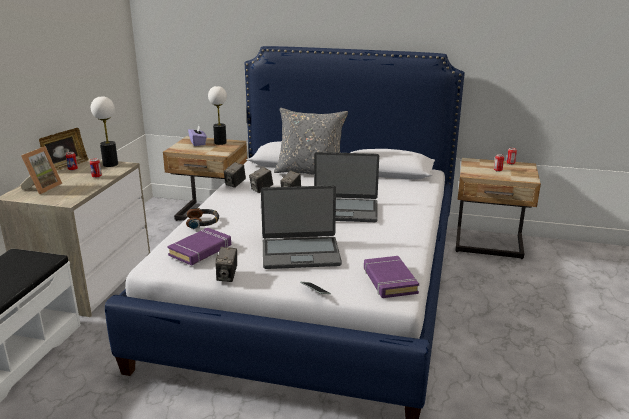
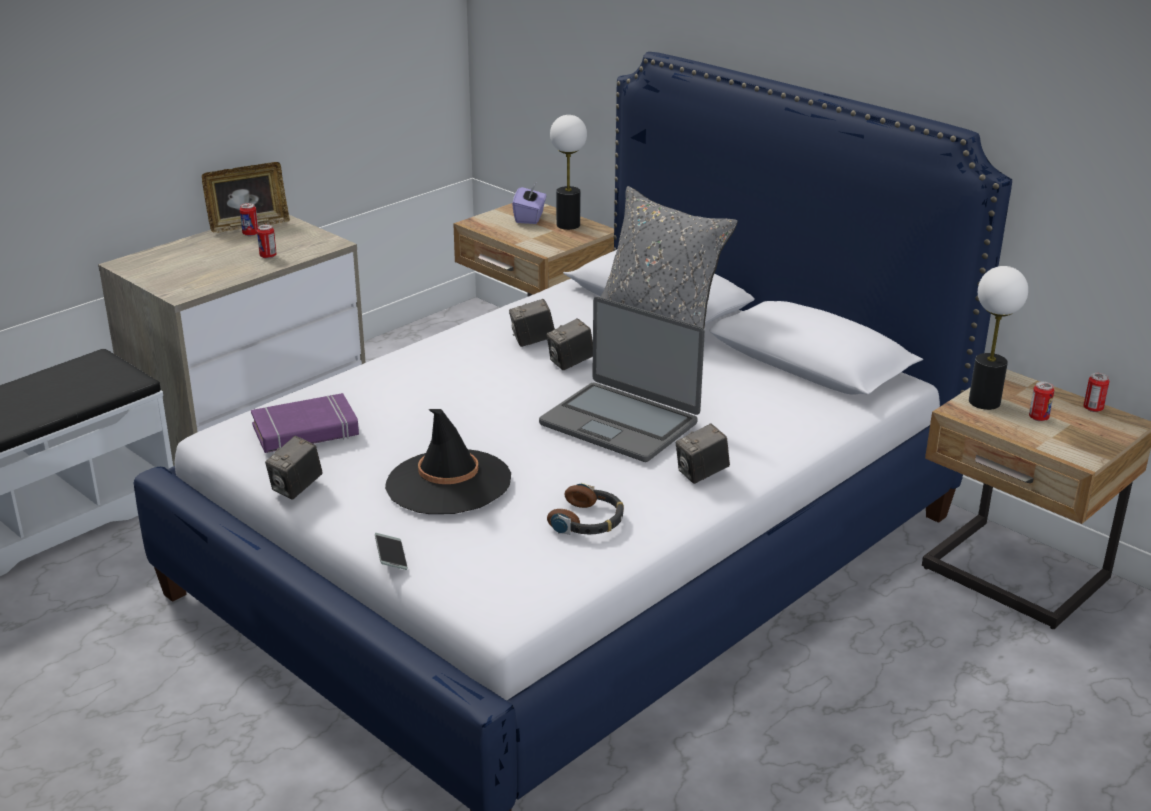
camera: 30 degrees right, 5 degrees up
picture frame [20,146,62,194] -> none
table lamp [91,96,118,167] -> table lamp moved to [969,266,1028,410]
headphones [186,208,219,229] -> headphones moved to [547,483,624,535]
camera [224,162,246,188] -> camera moved to [676,424,730,484]
laptop [261,185,342,269] -> black hat [385,409,511,514]
purple book [364,256,419,298] -> none

